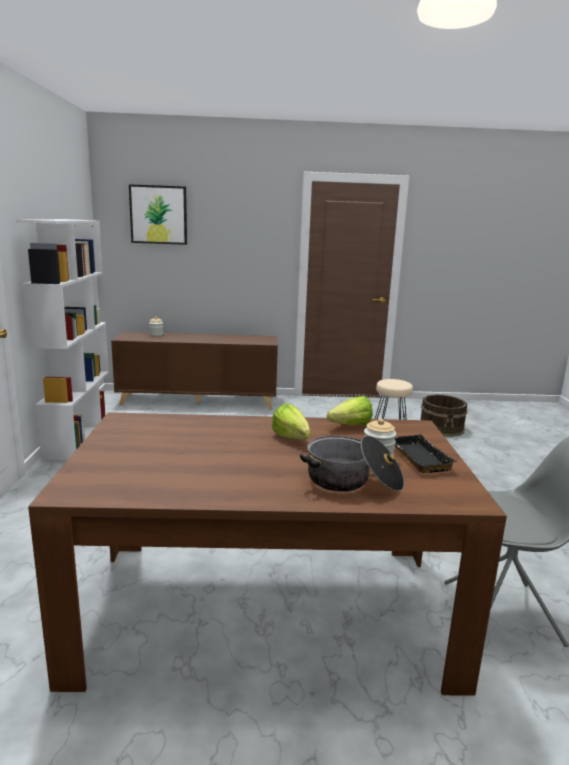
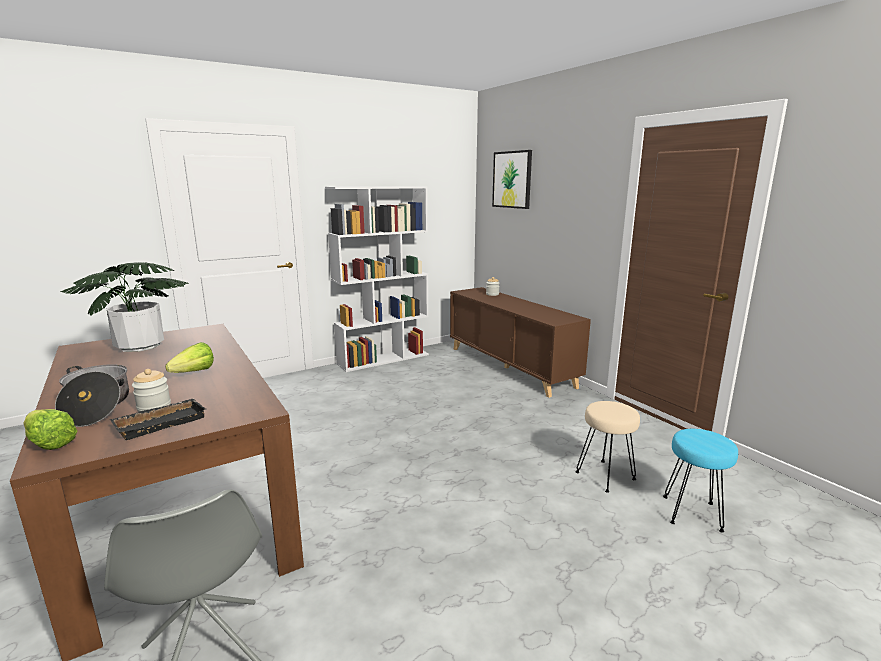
camera: 60 degrees right, 0 degrees up
lettuce [327,396,373,425] -> lettuce moved to [23,409,78,450]
brown bucket [421,394,468,437] -> turquoise stool [663,429,738,533]
none -> potted plant [61,262,189,352]

